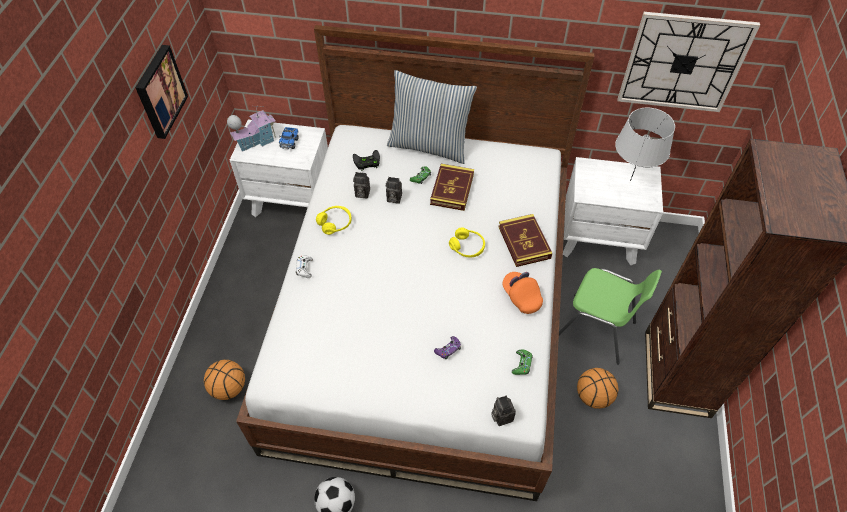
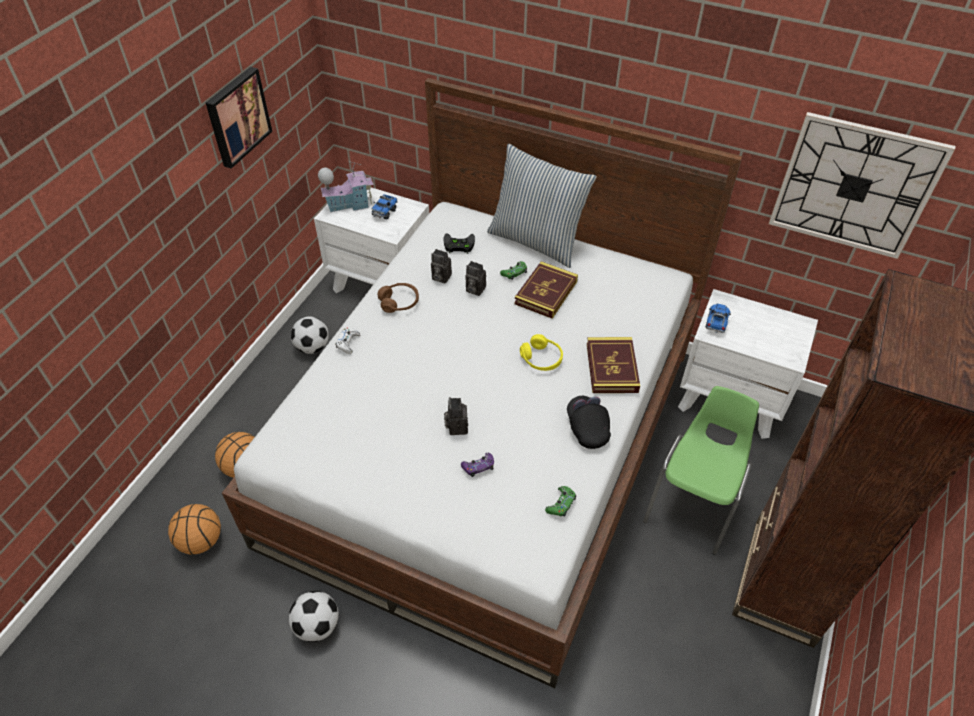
camera: 15 degrees right, 5 degrees down
yellow headphones [316,206,352,235] -> brown headphones [378,283,419,313]
camera [491,395,516,426] -> camera moved to [444,397,468,435]
orange cap [502,272,543,314] -> black cap [567,396,611,449]
green chair [559,268,662,365] -> green chair turned 105 degrees counterclockwise [643,386,759,555]
basketball [577,368,619,409] -> basketball moved to [168,504,221,555]
grey table lamp [615,108,675,181] -> none
none -> football [291,316,329,354]
none -> toy truck [705,303,731,333]

